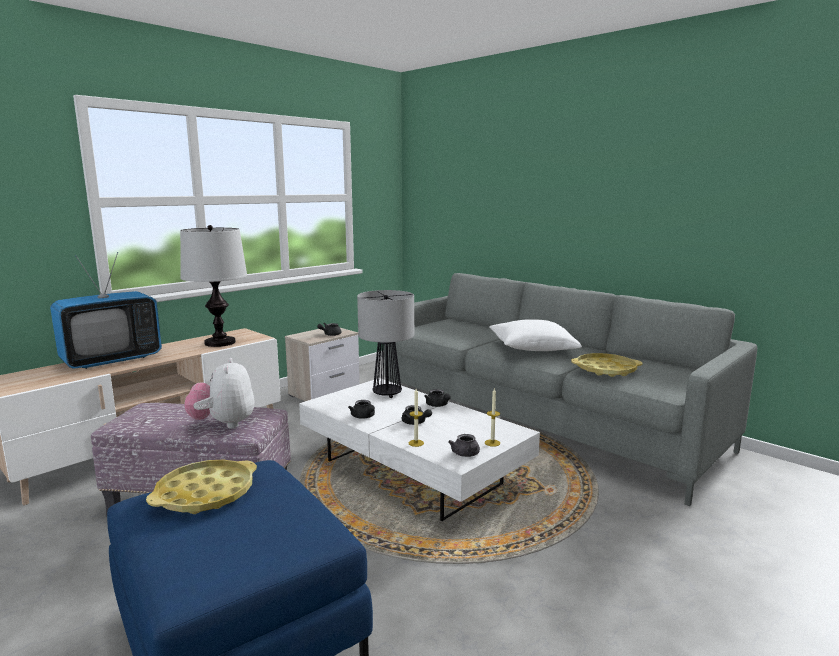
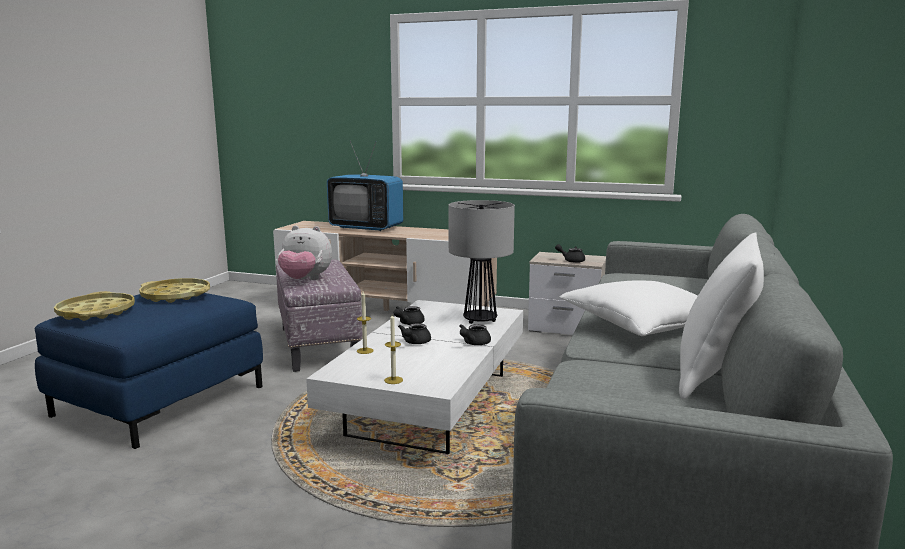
camera: 65 degrees right, 0 degrees up
table lamp [180,225,247,347] -> none
plush toy [184,358,255,428] -> plush toy turned 135 degrees counterclockwise [278,225,332,280]
grey teapot [448,434,480,457] -> none
yellow tray [571,353,643,377] -> yellow tray moved to [54,291,135,321]
none -> white pillow [679,233,764,400]

